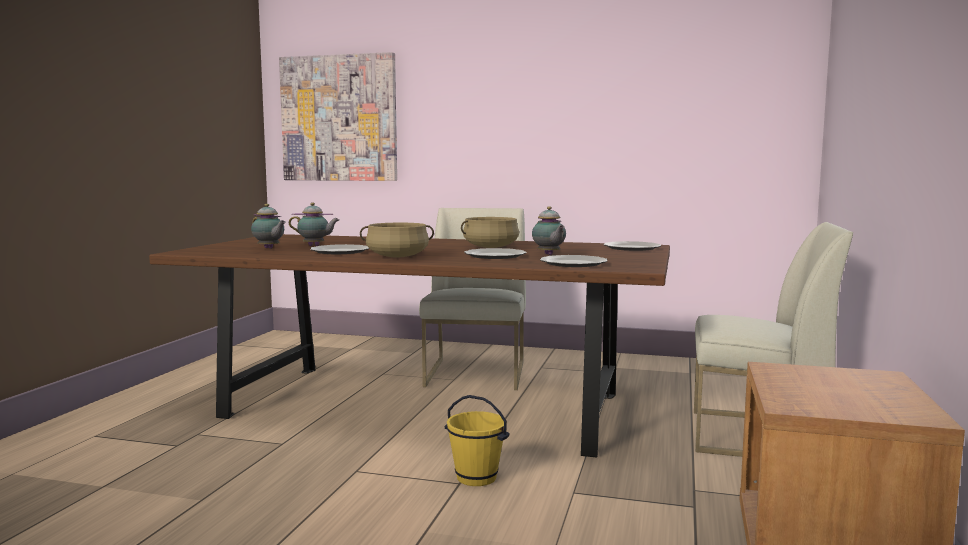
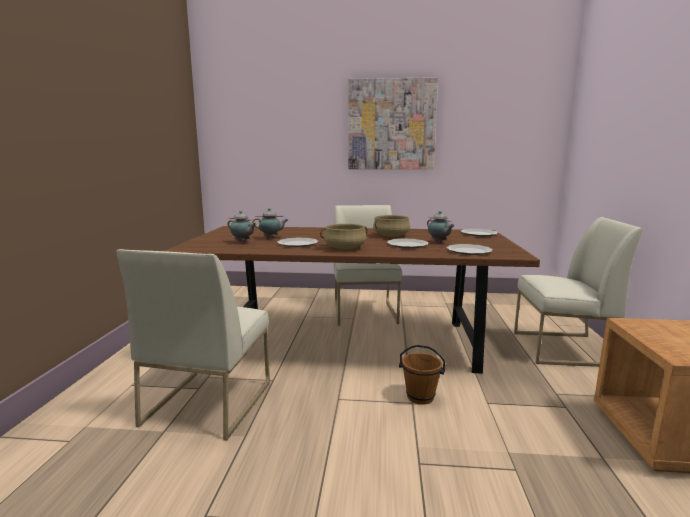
camera: 10 degrees left, 5 degrees up
picture [279,52,397,181] -> picture moved to [348,77,438,169]
yellow bucket [444,395,510,486] -> brown bucket [399,345,445,404]
none -> white chair [116,249,270,441]

